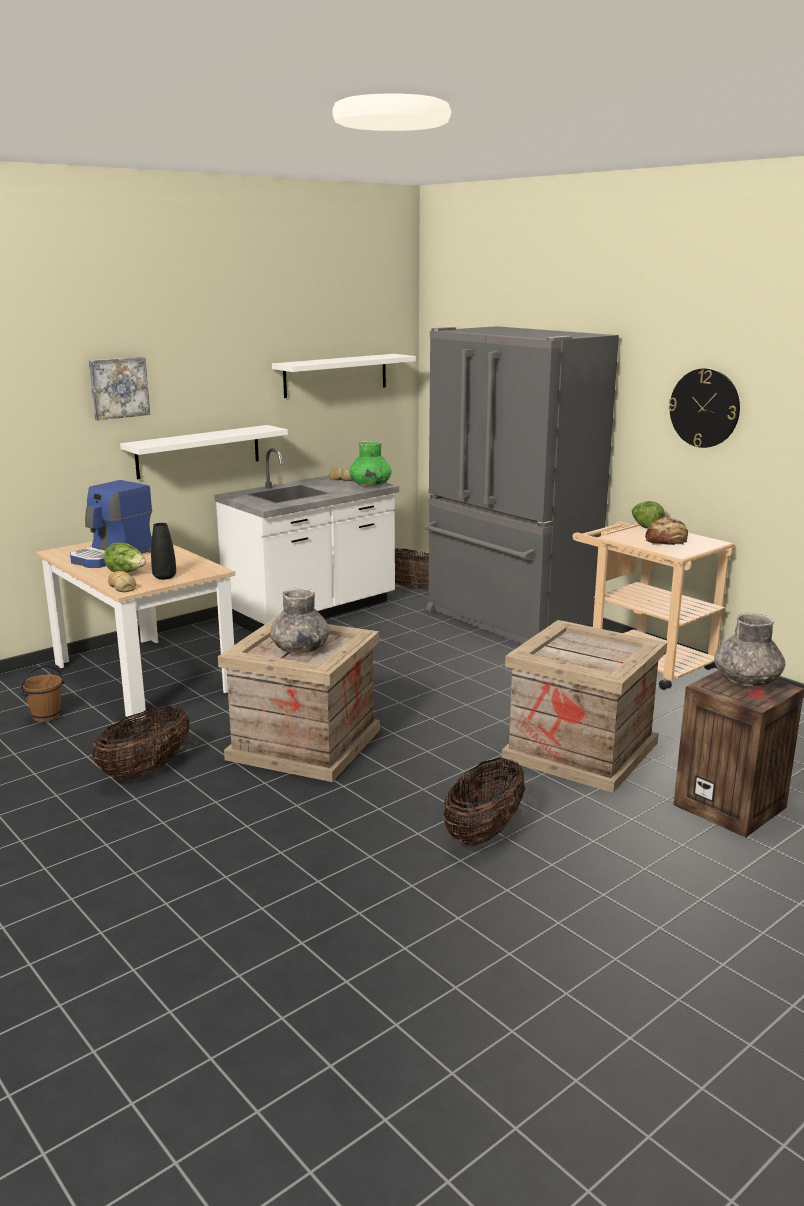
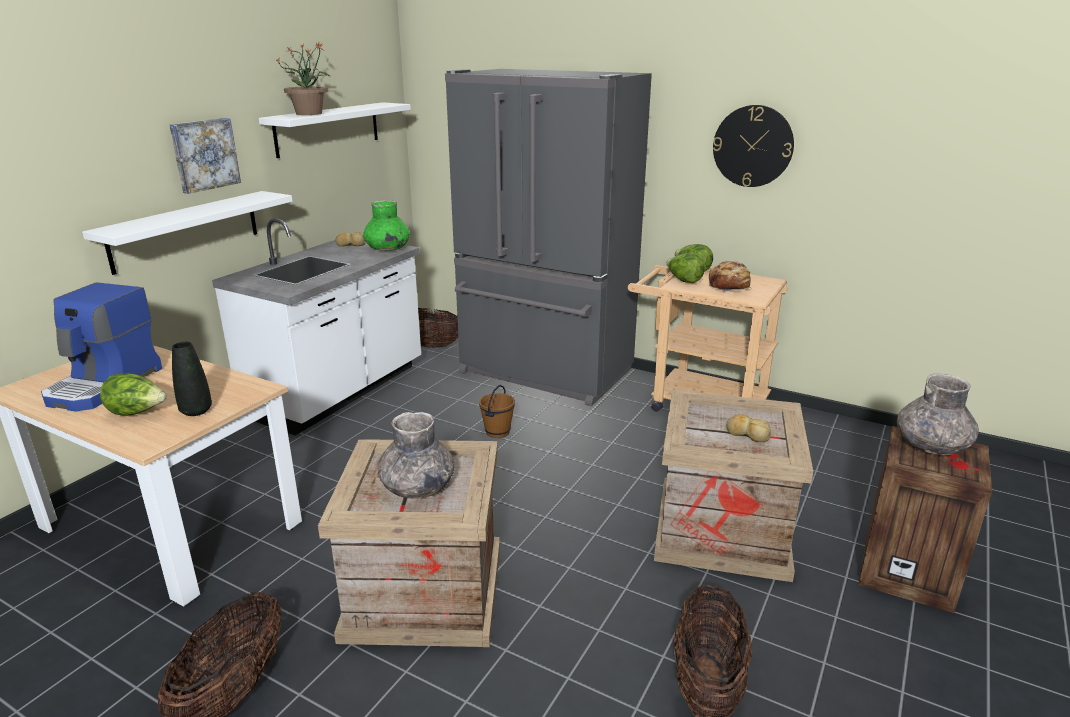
camera: 20 degrees left, 5 degrees up
brown bucket [20,665,64,722] -> brown bucket moved to [479,385,515,438]
picture [89,357,150,420] -> picture moved to [169,118,241,194]
bread [108,571,136,592] -> bread moved to [726,414,771,442]
none -> potted plant [276,43,331,115]
none -> lettuce [666,253,705,283]

